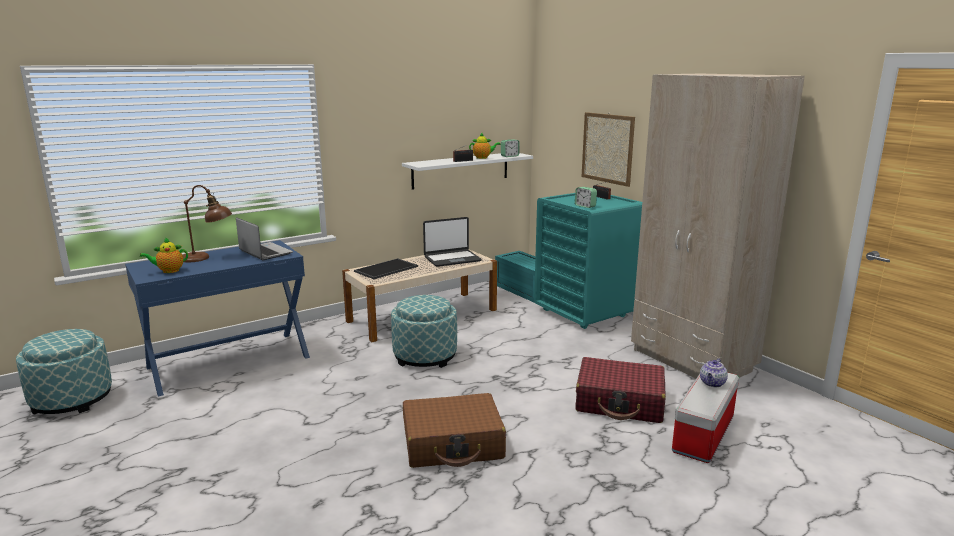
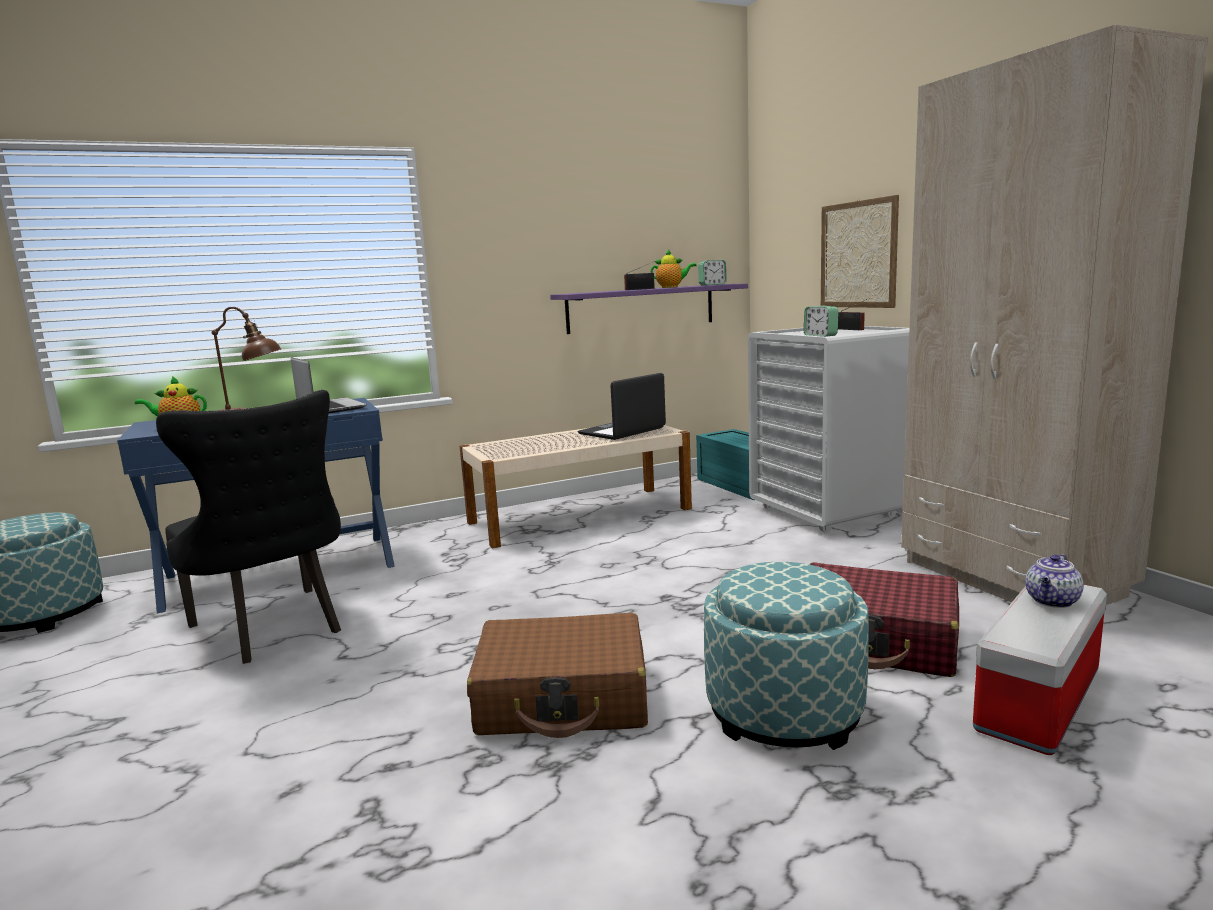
camera: 10 degrees right, 5 degrees down
tray [354,258,418,279] -> none
ottoman [391,295,457,368] -> ottoman moved to [704,562,869,750]
white shelf [402,153,533,190] -> purple shelf [550,283,748,334]
laptop [423,217,482,267] -> laptop turned 150 degrees clockwise [578,373,666,440]
turquoise dresser [534,193,642,329] -> grey dresser [748,326,909,533]
none -> black chair [156,390,341,664]

